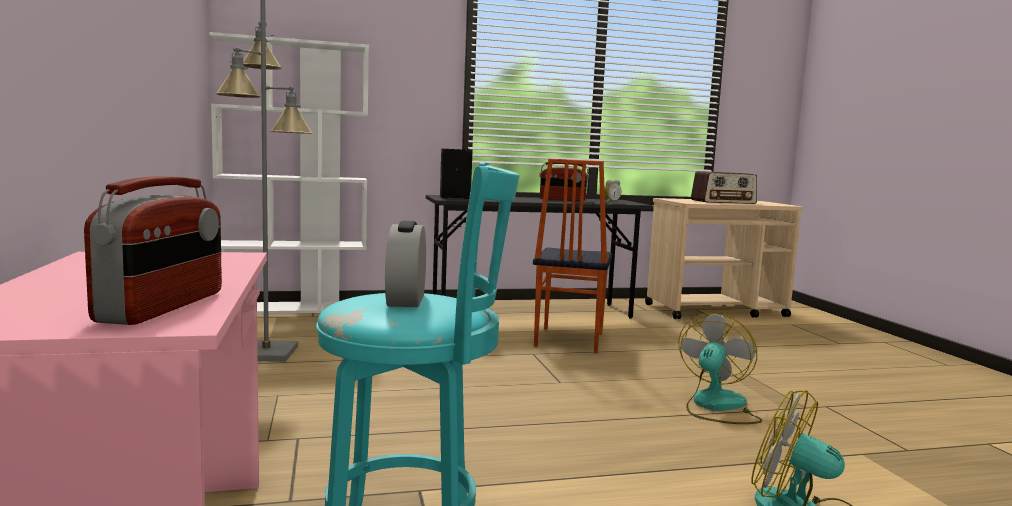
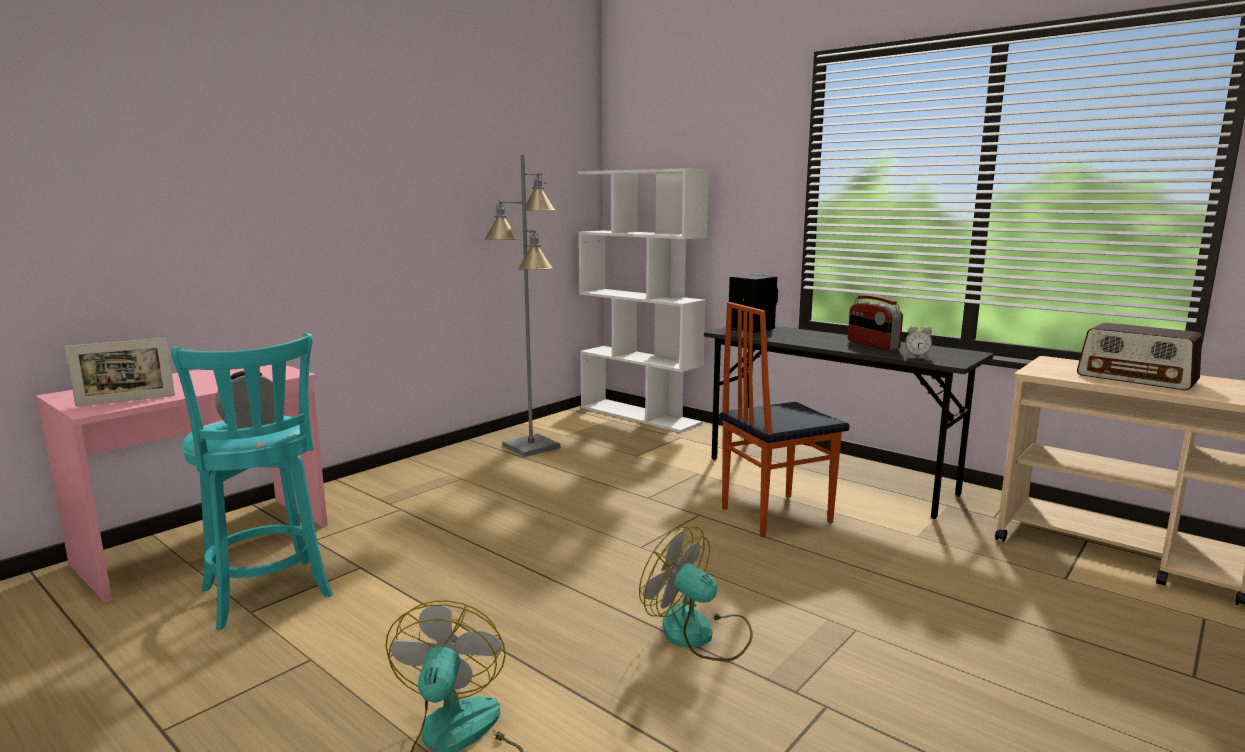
camera: 55 degrees right, 5 degrees up
radio [84,176,222,325] -> picture frame [65,338,175,407]
fan [679,313,762,424] -> fan turned 135 degrees counterclockwise [639,526,753,661]

